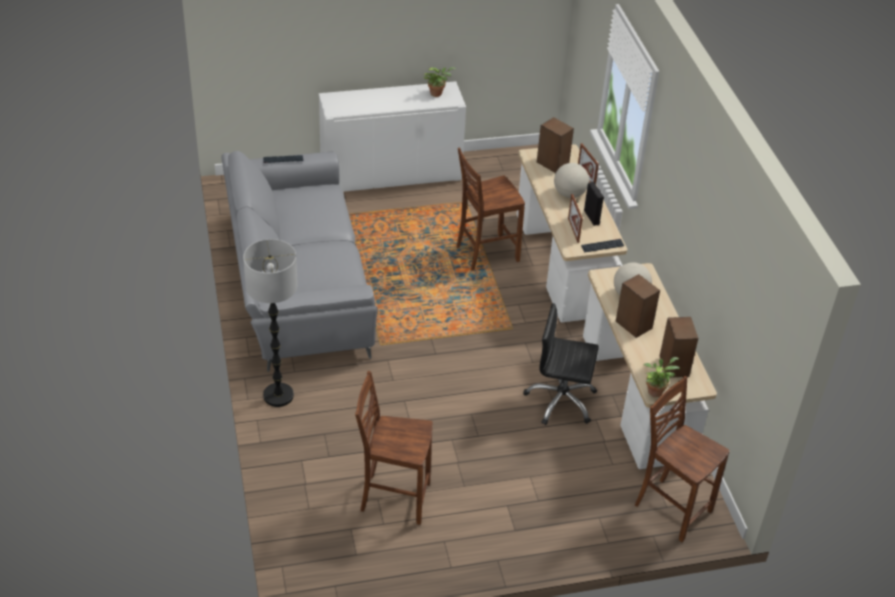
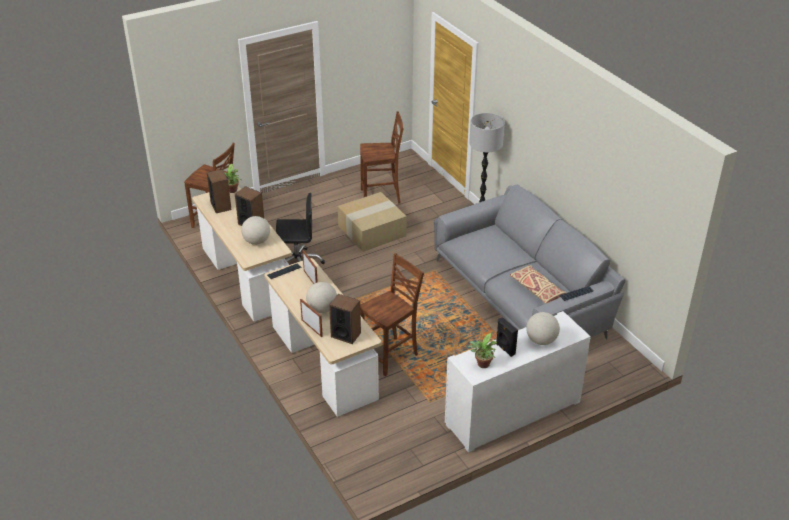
camera: 165 degrees right, 5 degrees down
black speaker [584,182,604,225] -> black speaker moved to [496,317,518,357]
none -> cardboard box [338,192,407,252]
none -> beige pillow [510,265,566,304]
none -> globe [526,312,560,345]

